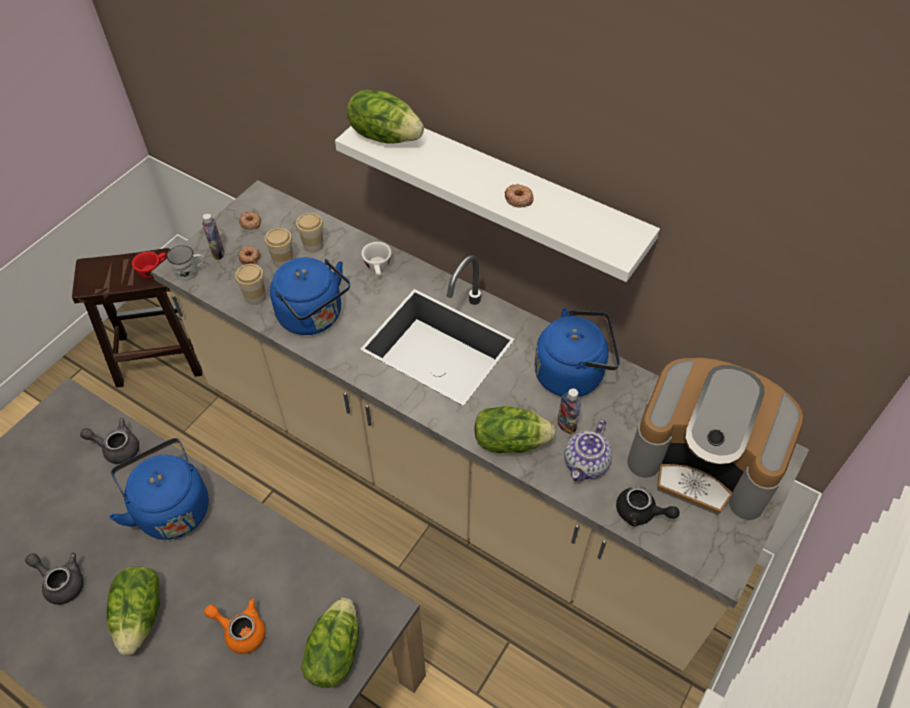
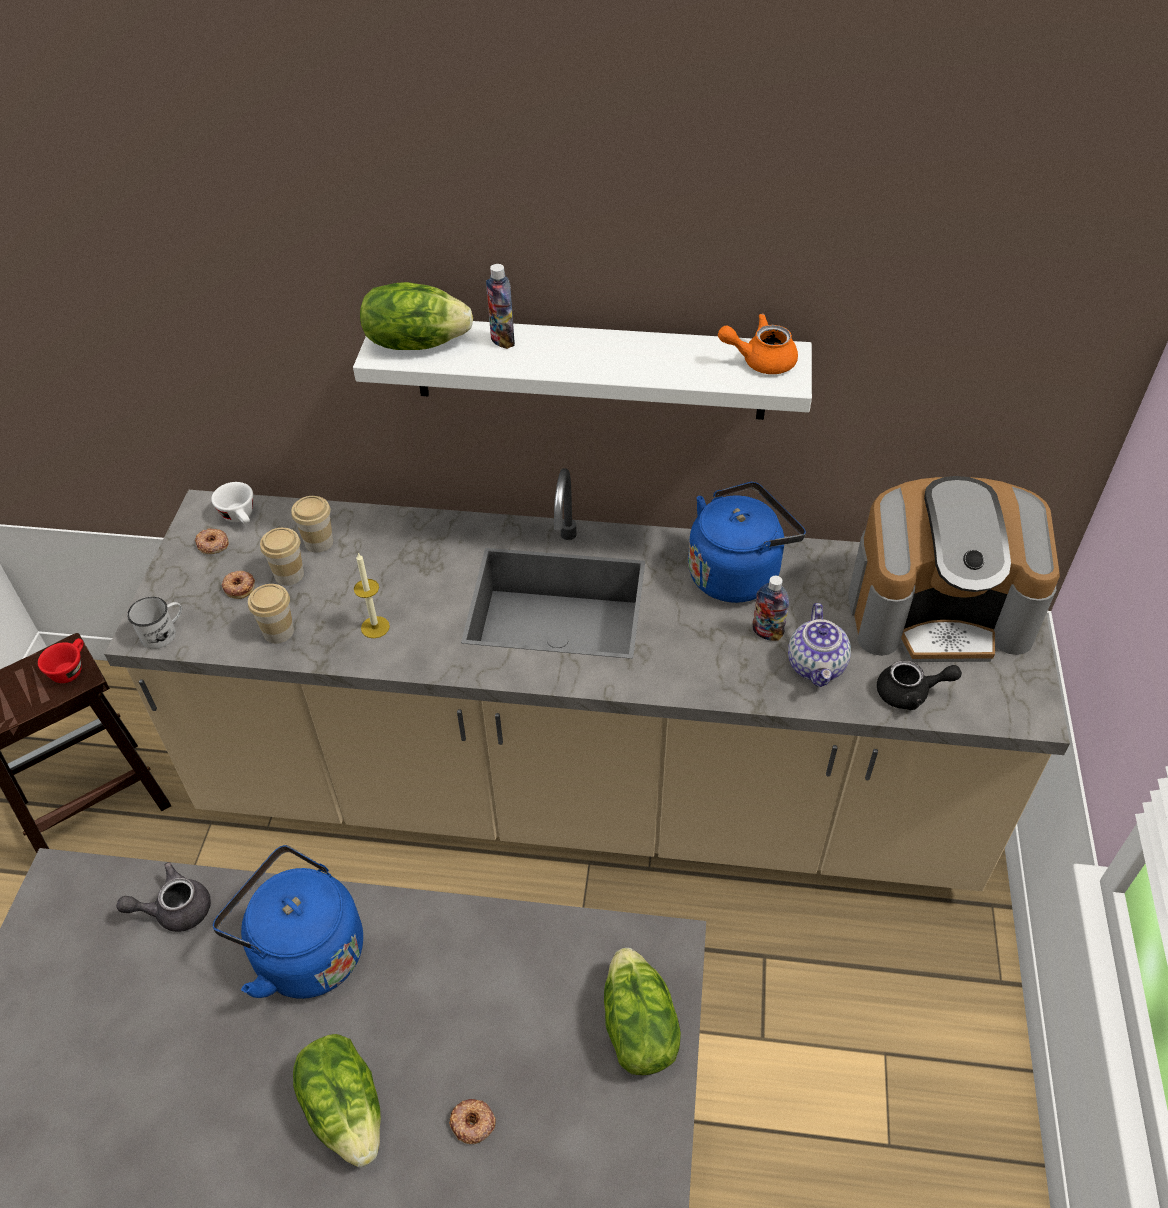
camera: 25 degrees left, 5 degrees down
grey teapot [25,553,84,605] -> none
bottle [202,213,224,260] -> bottle moved to [486,264,515,349]
orange teapot [204,598,266,654] -> orange teapot moved to [718,313,798,374]
blue kettle [270,257,350,335] -> candle [354,552,390,638]
white cup [361,242,392,276] -> white cup moved to [211,482,253,524]
lettuce [474,406,556,453] -> none
donut [505,184,534,207] -> donut moved to [449,1099,496,1144]

